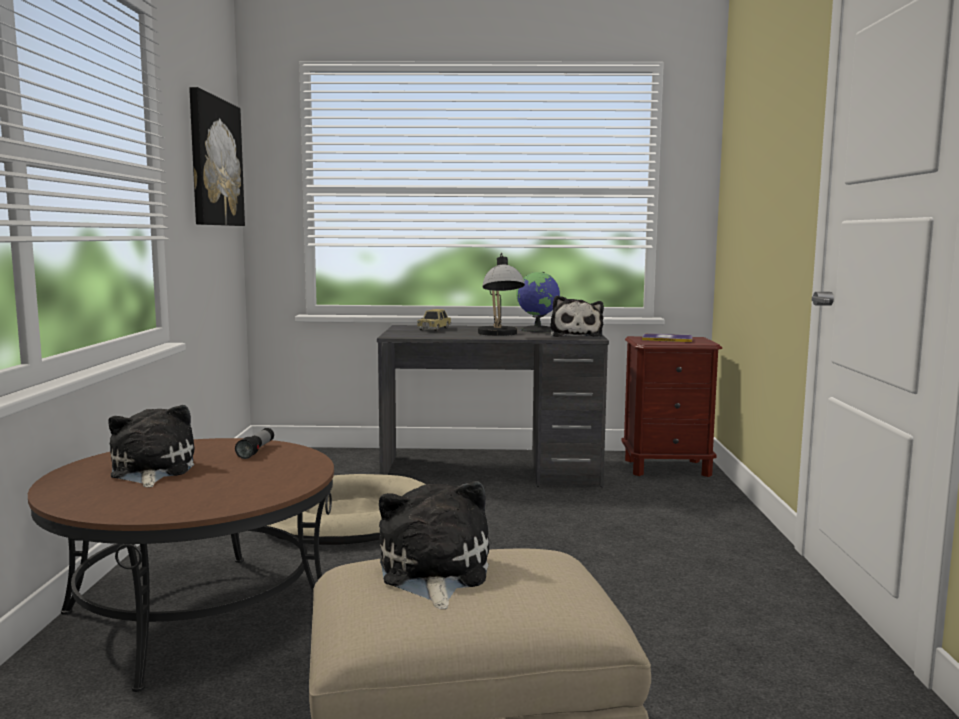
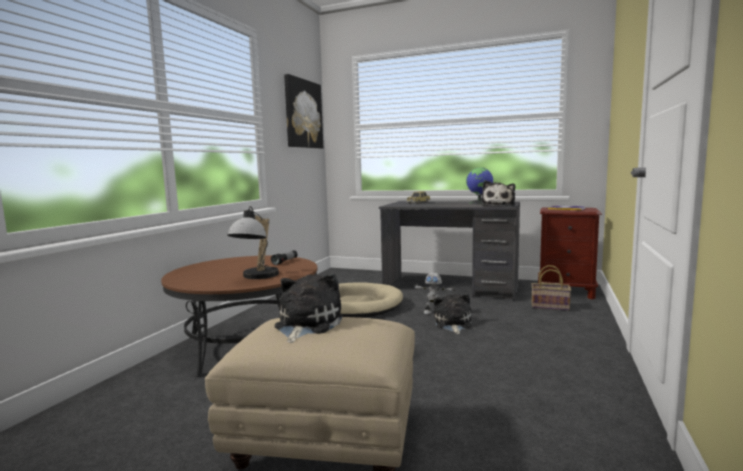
camera: 20 degrees right, 0 degrees up
plush toy [108,405,194,487] -> plush toy moved to [434,294,472,334]
table lamp [478,253,525,336] -> table lamp moved to [227,206,279,279]
none -> toy robot [413,273,455,314]
none -> basket [531,265,571,310]

